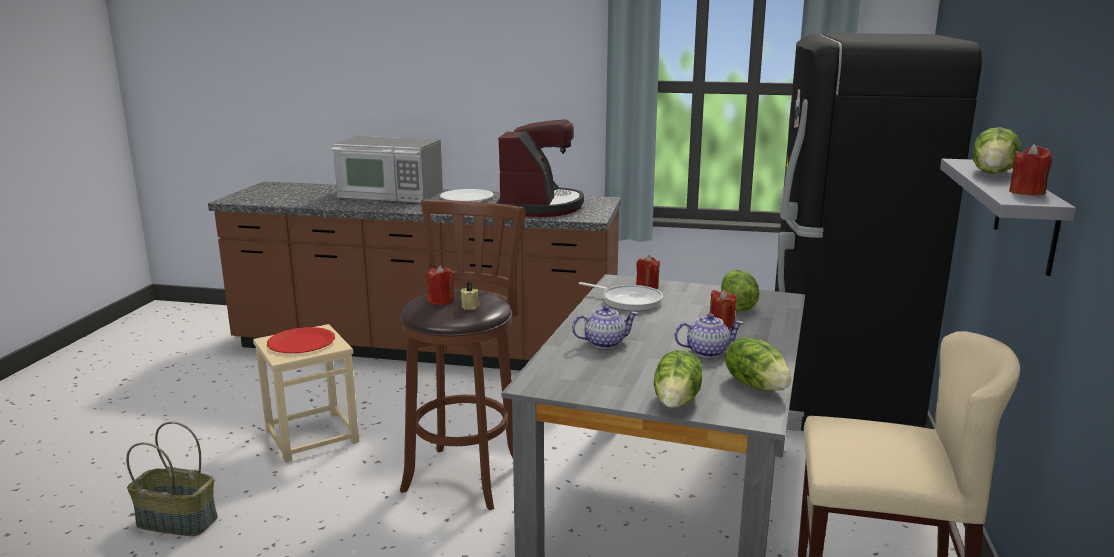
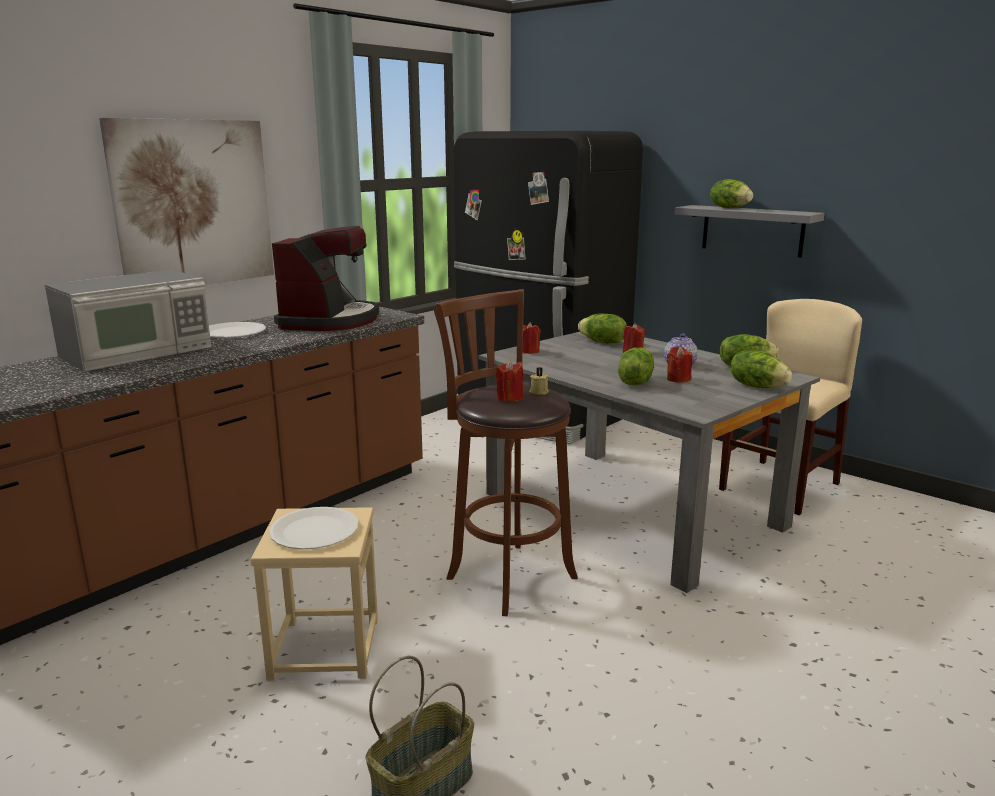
camera: 60 degrees left, 0 degrees up
red plate [267,327,335,353] -> white plate [269,507,359,549]
coffee machine [495,120,584,217] -> coffee machine turned 60 degrees clockwise [272,226,379,331]
teapot [572,305,638,349] -> lettuce [618,347,654,385]
frying pan [579,282,663,311] -> none
red candle [1009,144,1052,196] -> red candle moved to [667,346,693,383]
none -> picture [99,118,274,285]

